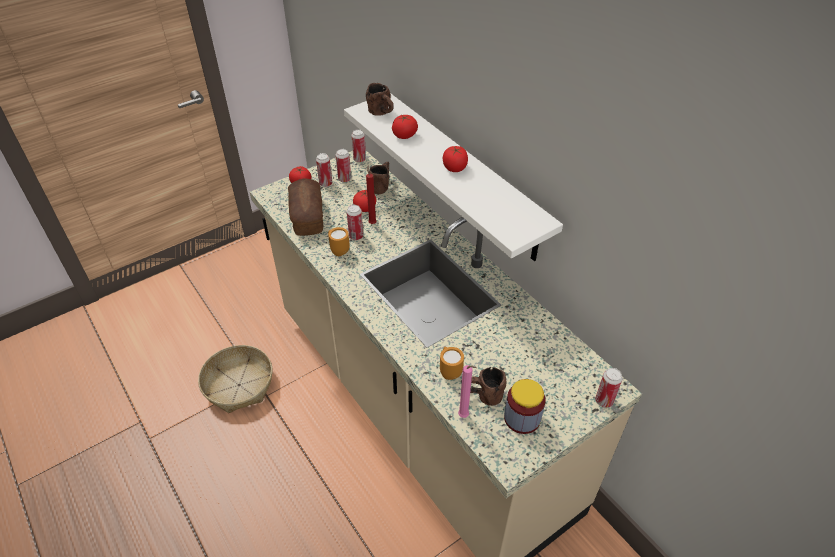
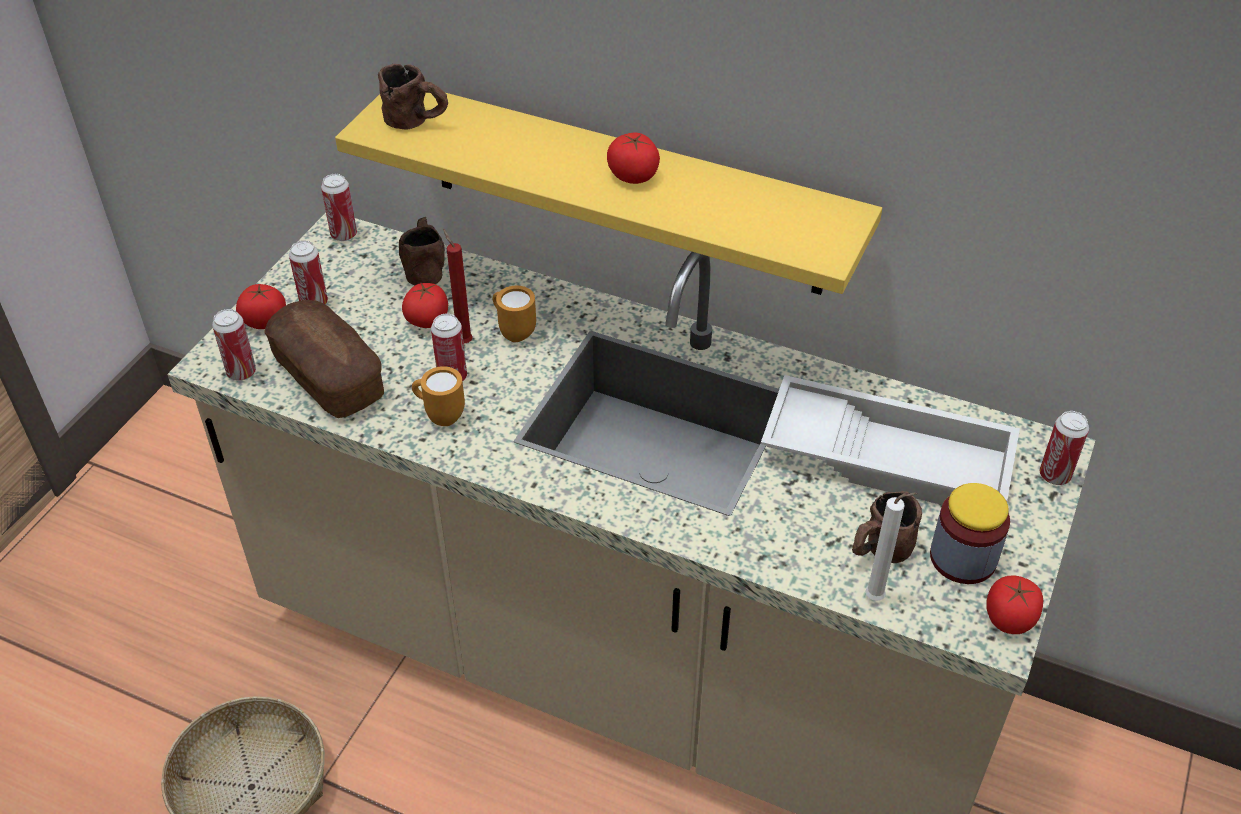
camera: 30 degrees left, 0 degrees up
can [336,149,351,183] -> can moved to [212,309,256,380]
white shelf [344,93,563,261] -> yellow shelf [335,93,882,295]
tomato [392,115,418,139] -> tomato moved to [986,575,1043,634]
orange mug [440,347,464,380] -> orange mug moved to [492,286,536,342]
pink candle [458,365,477,418] -> white candle [865,493,917,601]
none -> white tray [761,375,1020,505]

